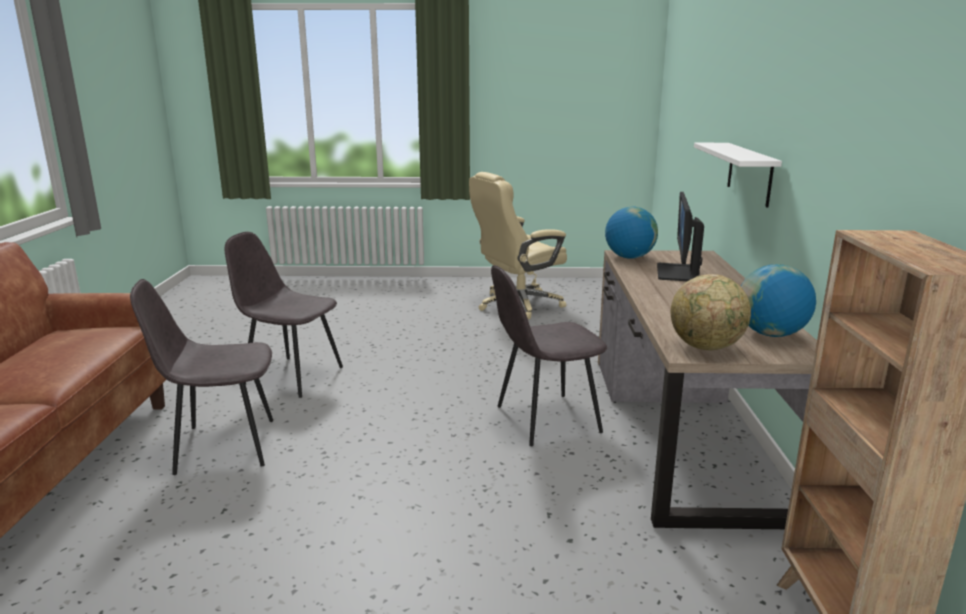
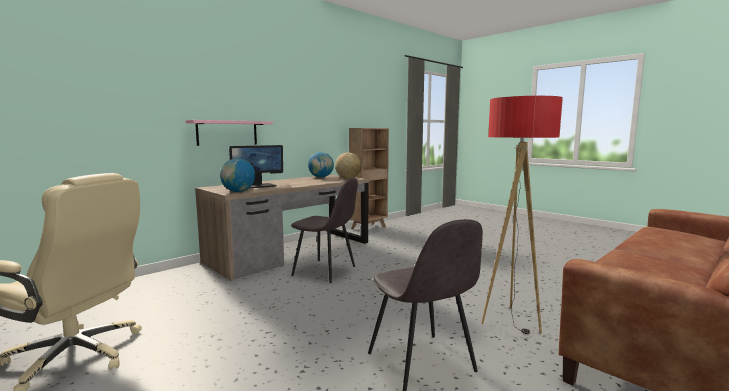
camera: 135 degrees left, 10 degrees down
grey chair [130,279,273,475] -> floor lamp [481,96,563,334]
white shelf [694,143,782,207] -> pink shelf [186,120,273,146]

